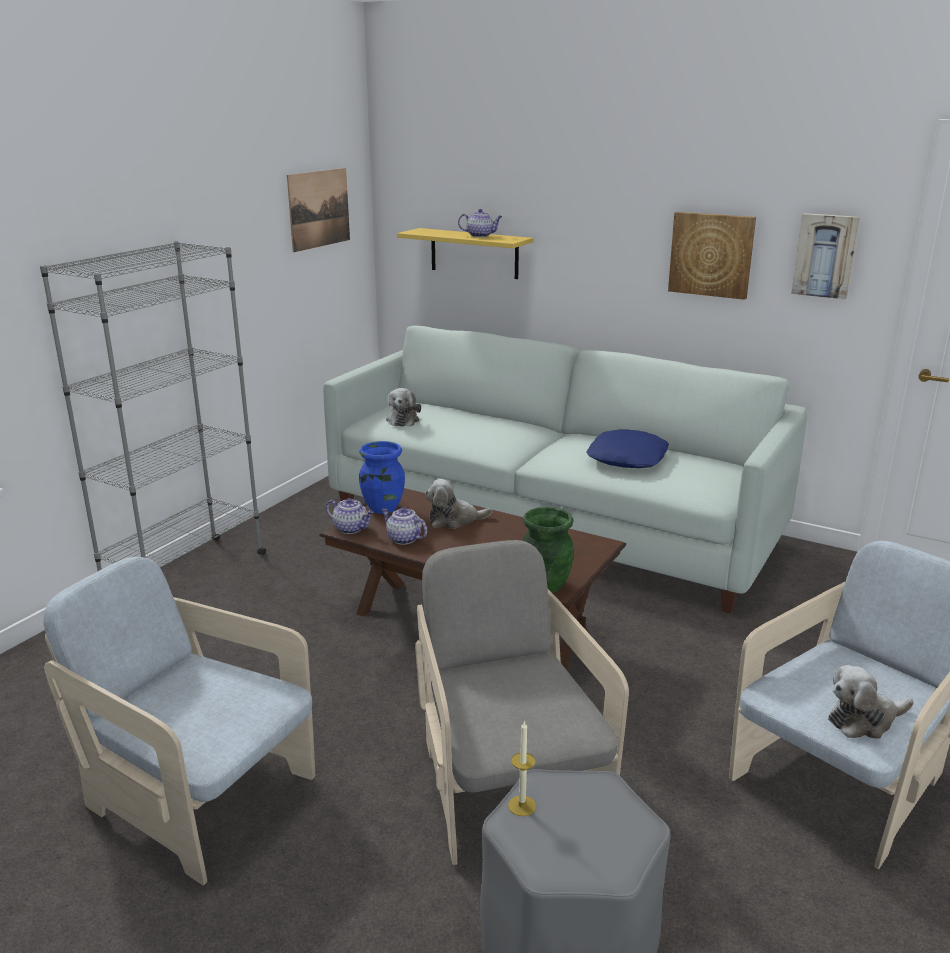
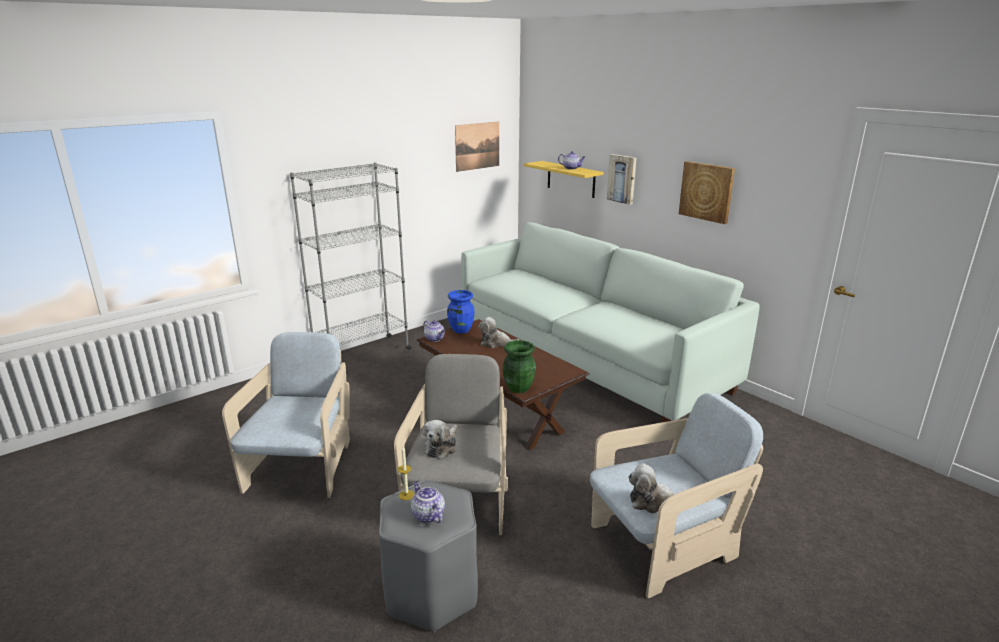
camera: 20 degrees right, 0 degrees up
beige armchair [43,557,315,885] -> beige armchair turned 45 degrees clockwise [222,332,350,498]
teapot [381,507,427,545] -> teapot moved to [411,481,445,523]
plush toy [386,388,421,426] -> plush toy moved to [423,420,457,460]
blue pillow [586,429,669,468] -> none
picture [791,213,860,299] -> picture moved to [607,154,636,205]

